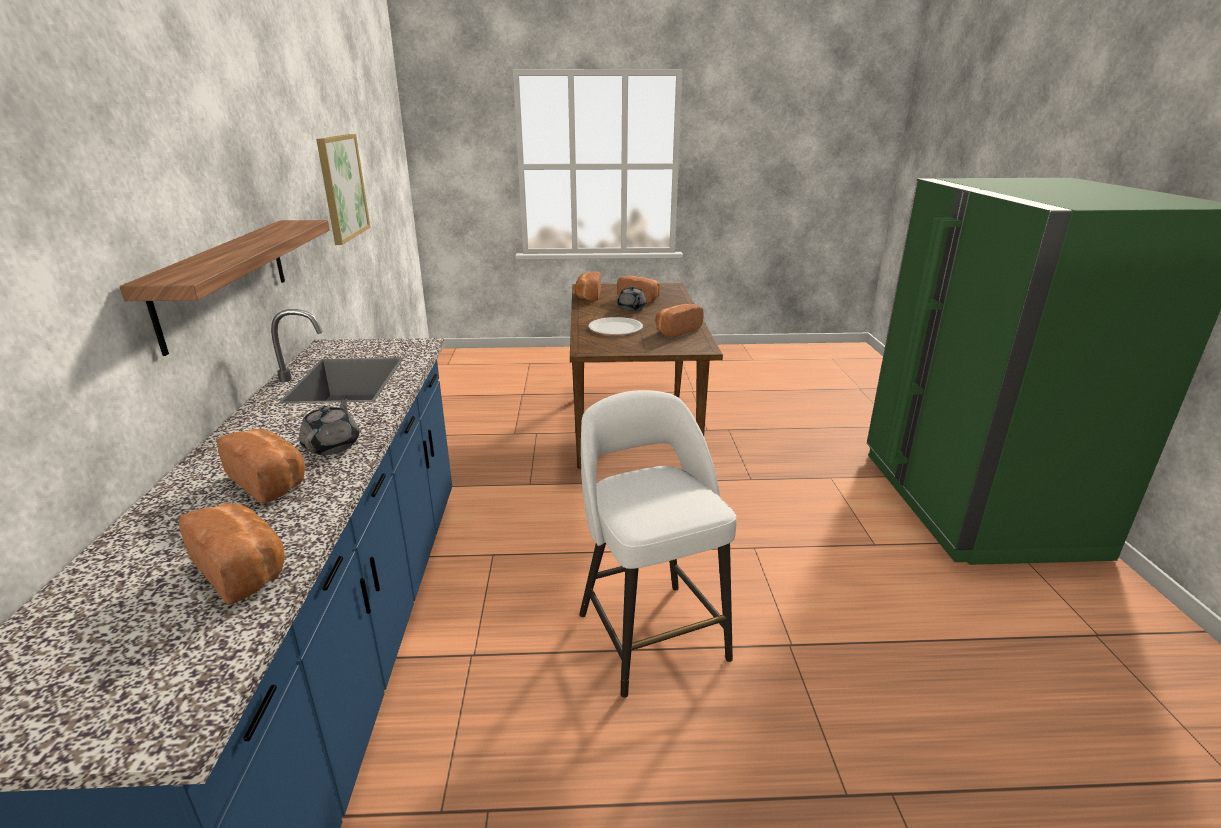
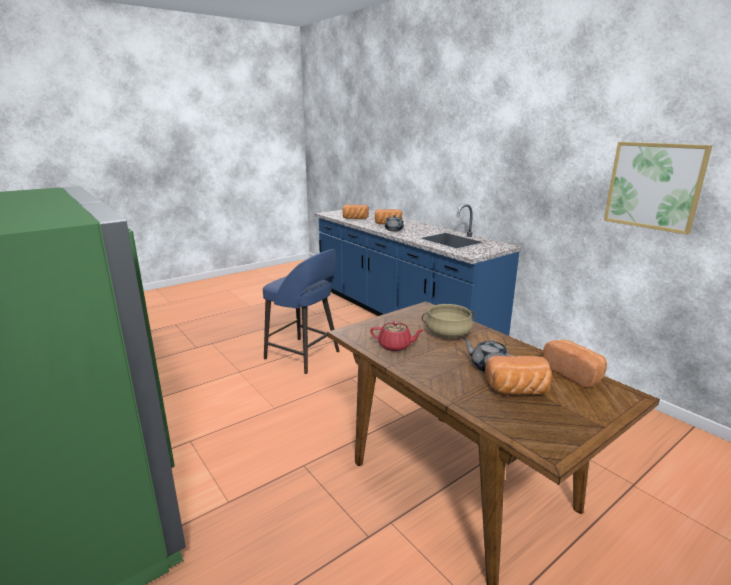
camera: 145 degrees right, 5 degrees down
shelf [119,220,330,356] -> none
white stool [579,390,737,698] -> blue stool [263,249,339,374]
white plate [588,317,643,335] -> beige cooking pot [422,304,476,338]
bread [655,304,704,337] -> red teapot [370,321,424,351]

